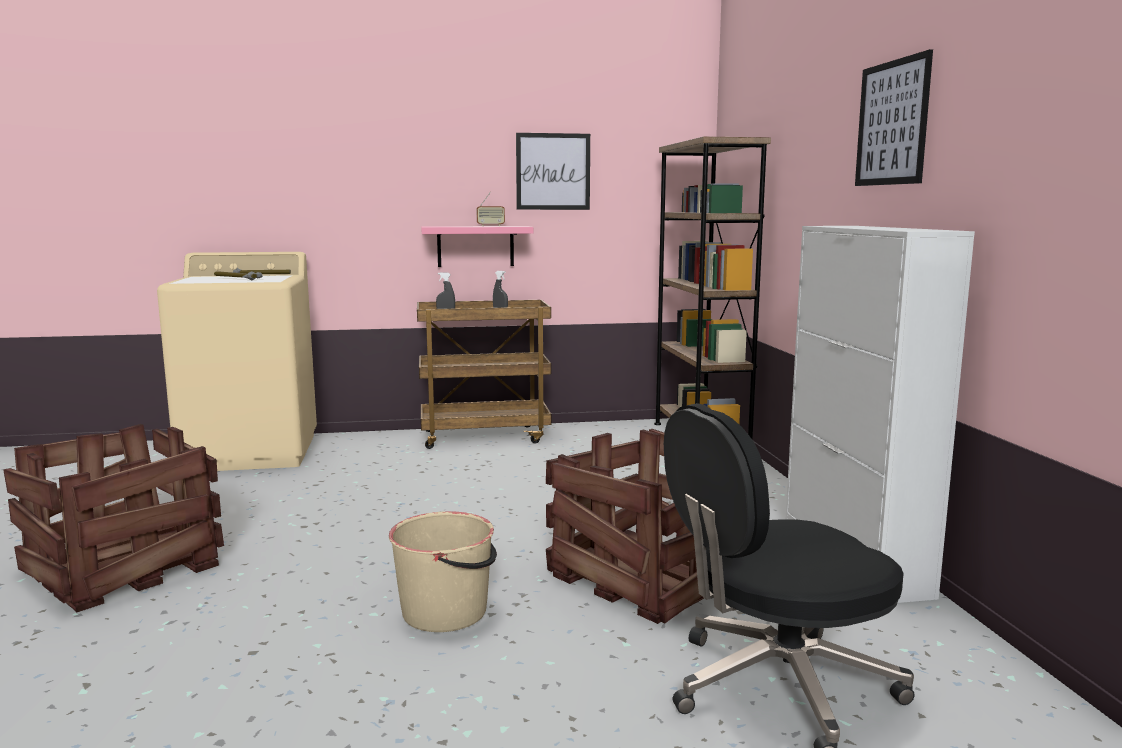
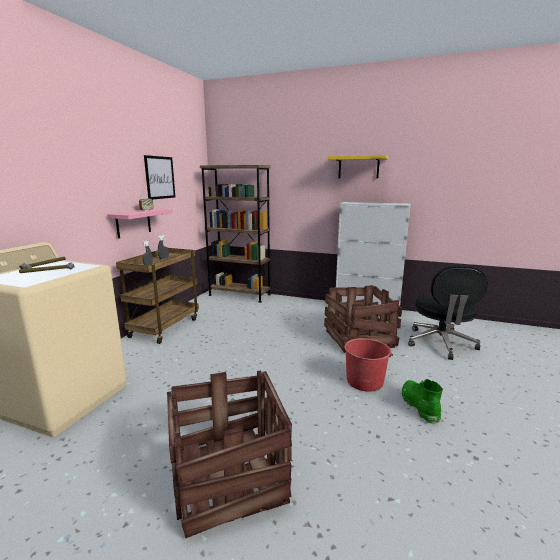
camera: 60 degrees left, 5 degrees up
beige bucket [389,511,497,632] -> red bucket [343,338,393,392]
picture [855,49,933,186] -> yellow shelf [327,155,388,179]
none -> green boot [401,379,443,424]

